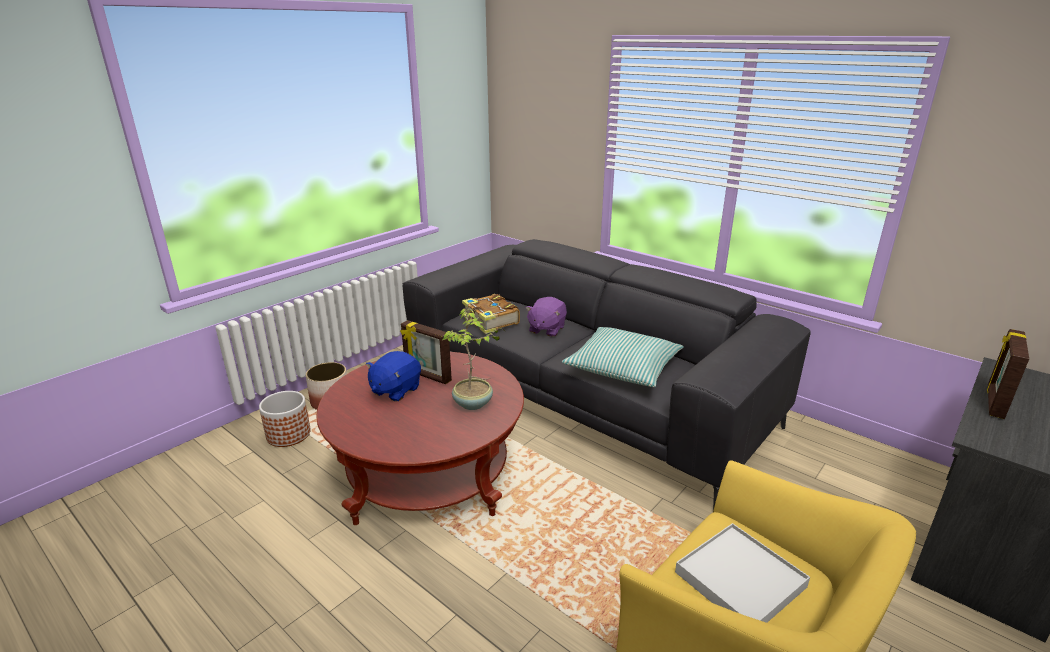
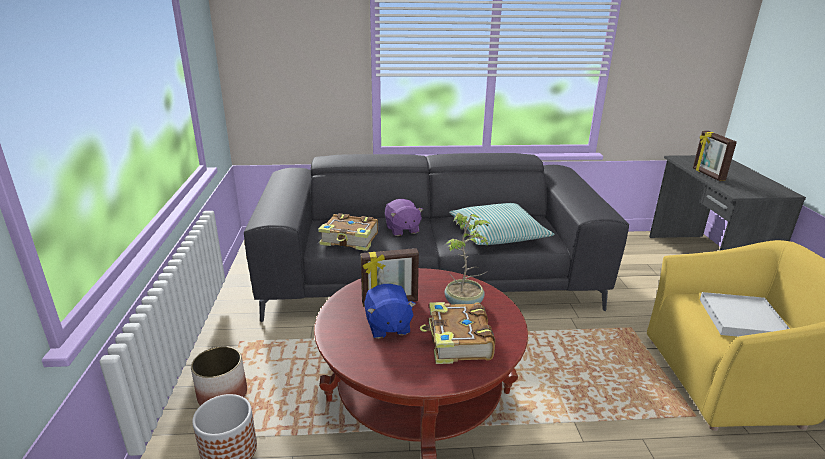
camera: 45 degrees left, 0 degrees up
none -> book [420,302,495,364]

